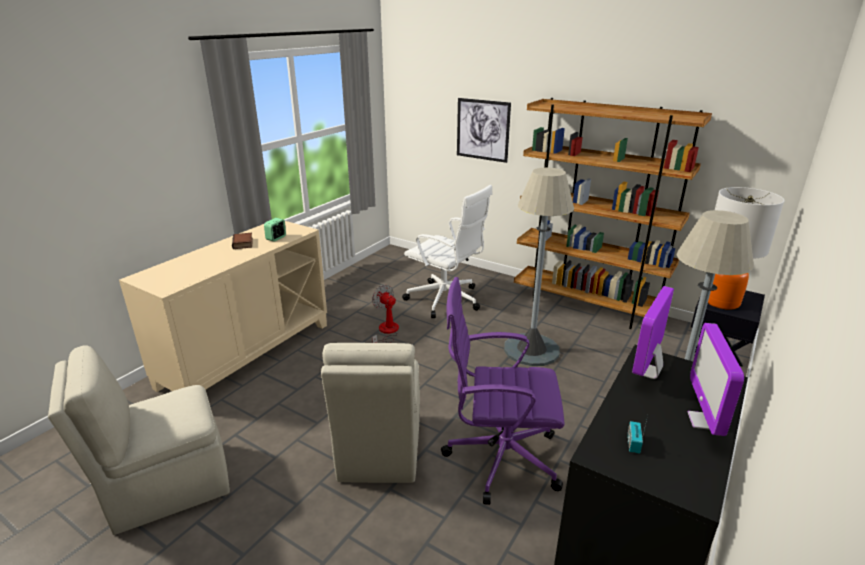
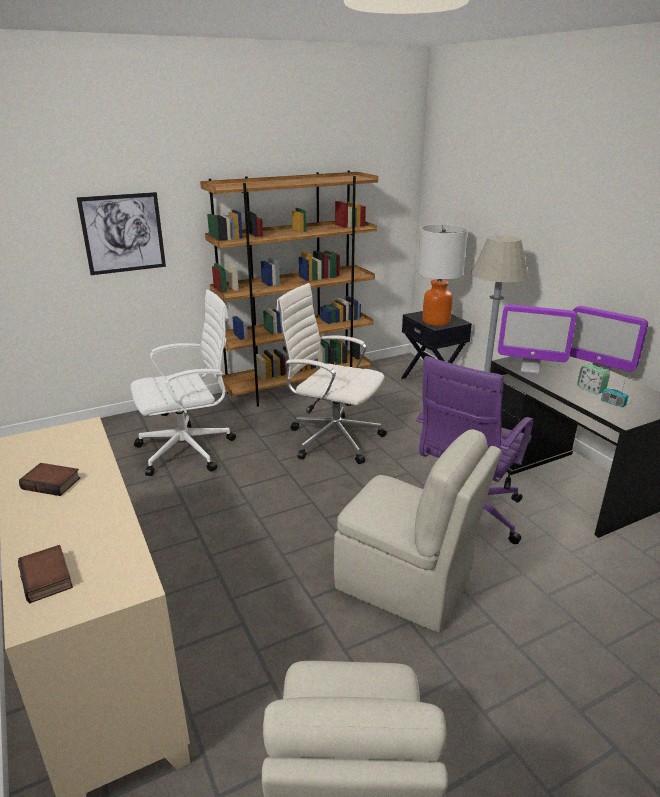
camera: 60 degrees left, 0 degrees up
alarm clock [264,218,286,242] -> alarm clock moved to [577,364,610,394]
fan [372,285,399,343] -> none
grey floor lamp [504,168,574,366] -> white office chair [277,283,387,464]
monitor [632,286,674,379] -> monitor turned 45 degrees counterclockwise [498,304,577,374]
none -> book [18,545,73,604]

